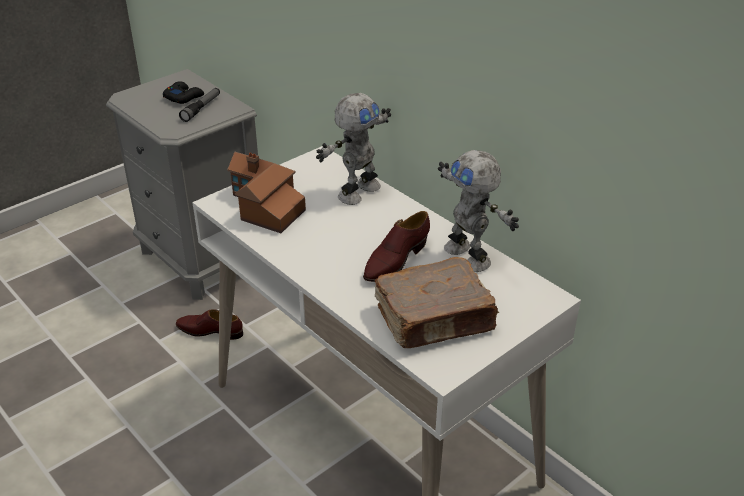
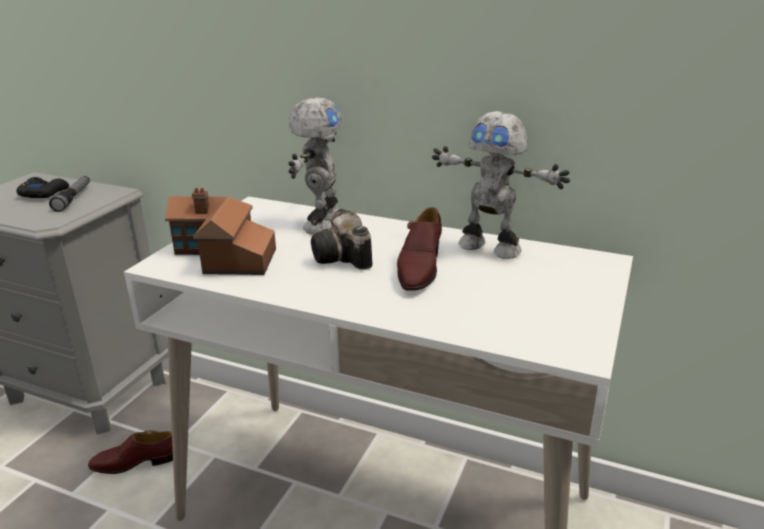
camera: 25 degrees left, 10 degrees down
brown book [375,257,499,348] -> none
none -> camera [311,209,372,270]

